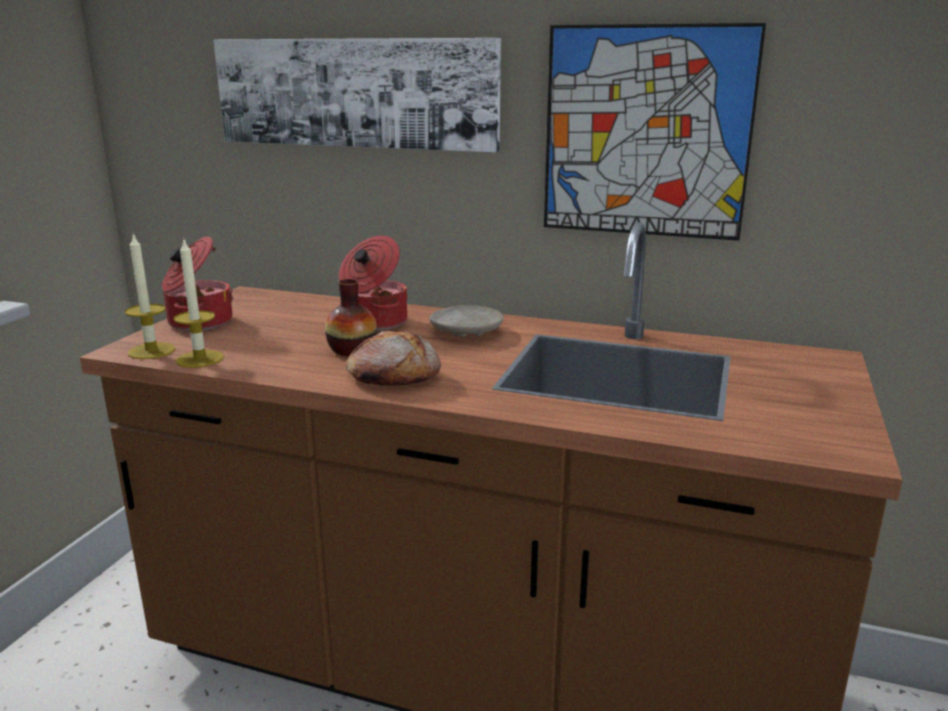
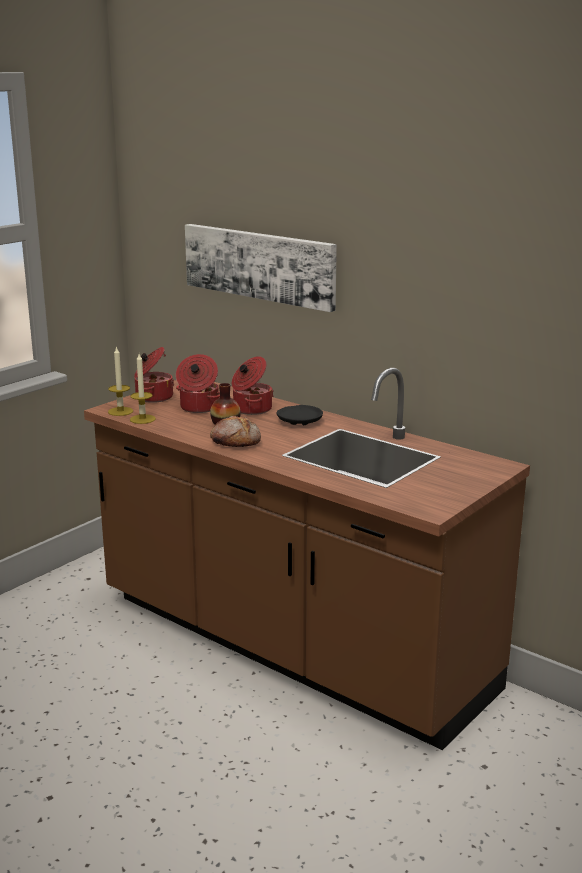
camera: 20 degrees right, 0 degrees up
beige plate [429,305,504,337] -> black plate [276,405,323,426]
picture [544,23,766,241] -> none
none -> cooking pot [176,354,220,413]

